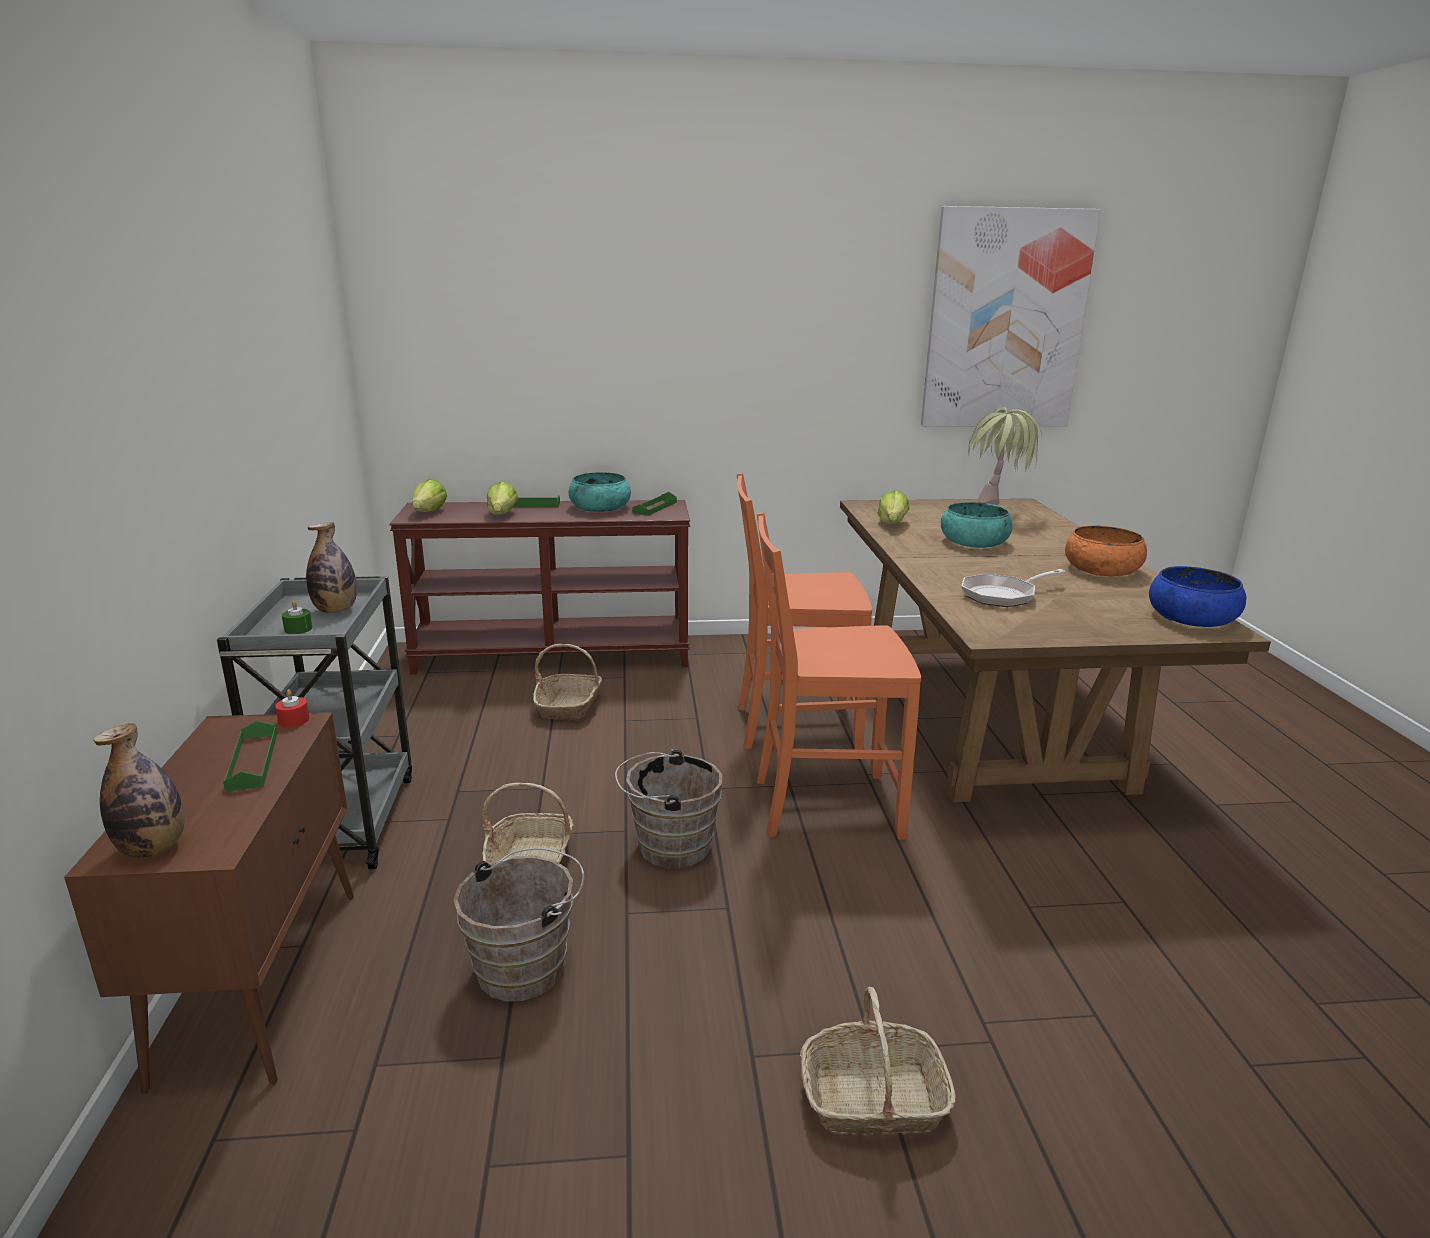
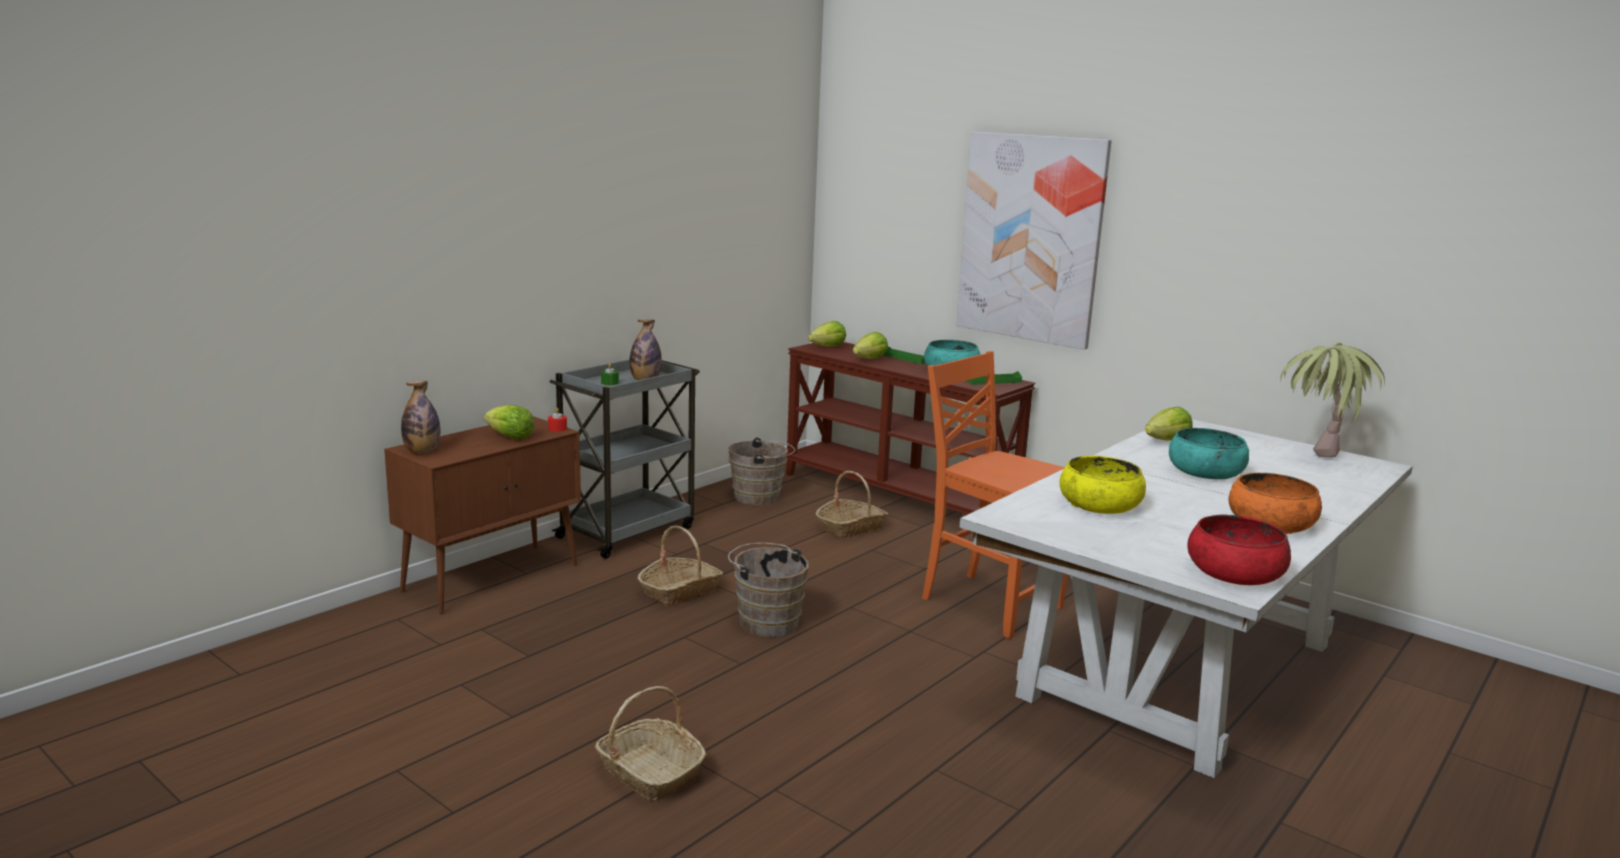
camera: 45 degrees right, 5 degrees down
green tray [223,721,277,792] -> lettuce [484,405,534,440]
brown bucket [453,848,584,1002] -> brown bucket moved to [729,438,795,505]
orange chair [757,512,921,840] -> none
brown dining table [840,499,1271,802] -> white dining table [959,419,1413,778]
picture [921,206,1101,427] -> picture moved to [956,132,1112,350]
frying pan [962,569,1065,607] -> yellow bowl [1060,455,1146,514]
blue bowl [1149,566,1247,627] -> red bowl [1187,515,1291,585]

